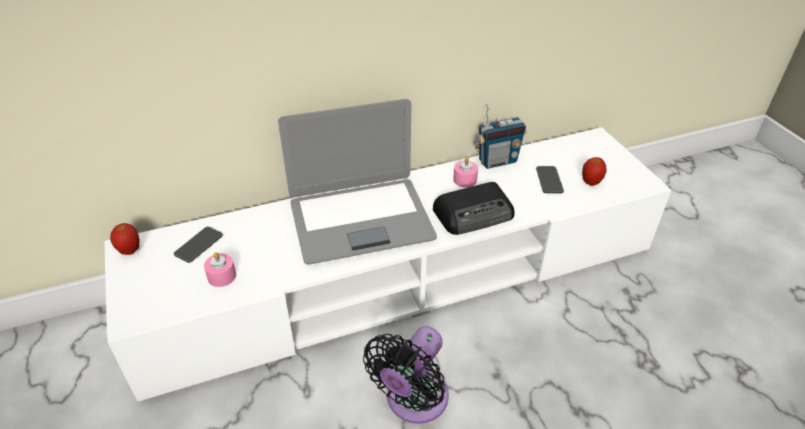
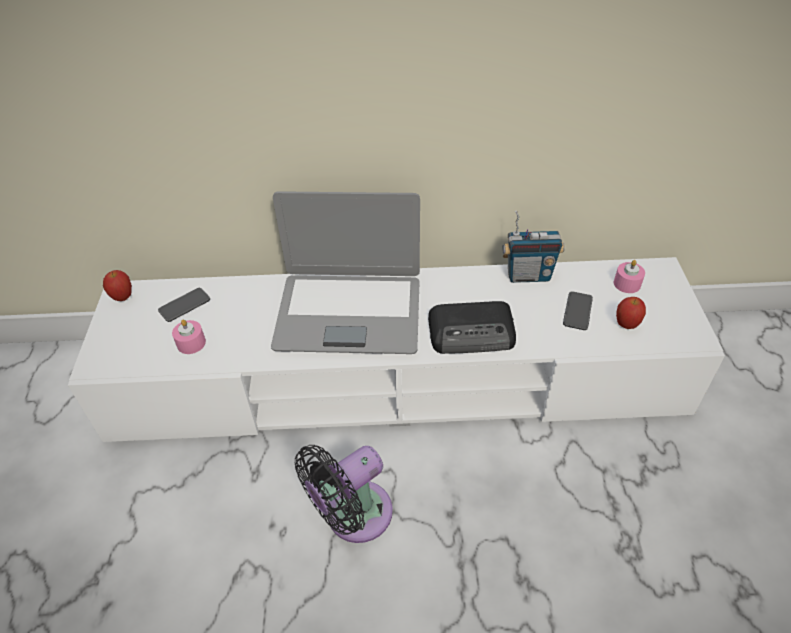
camera: 20 degrees right, 5 degrees up
pink candle [453,157,478,188] -> pink candle moved to [614,260,645,293]

